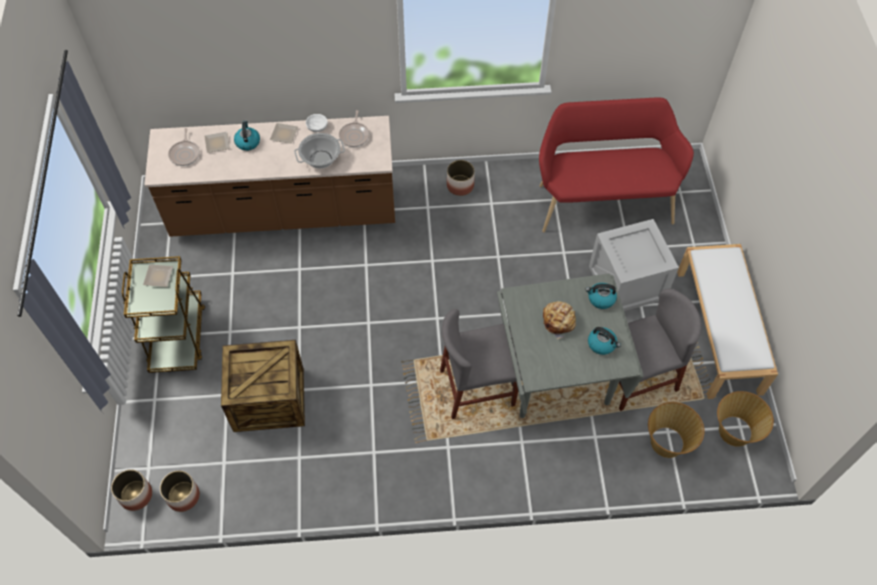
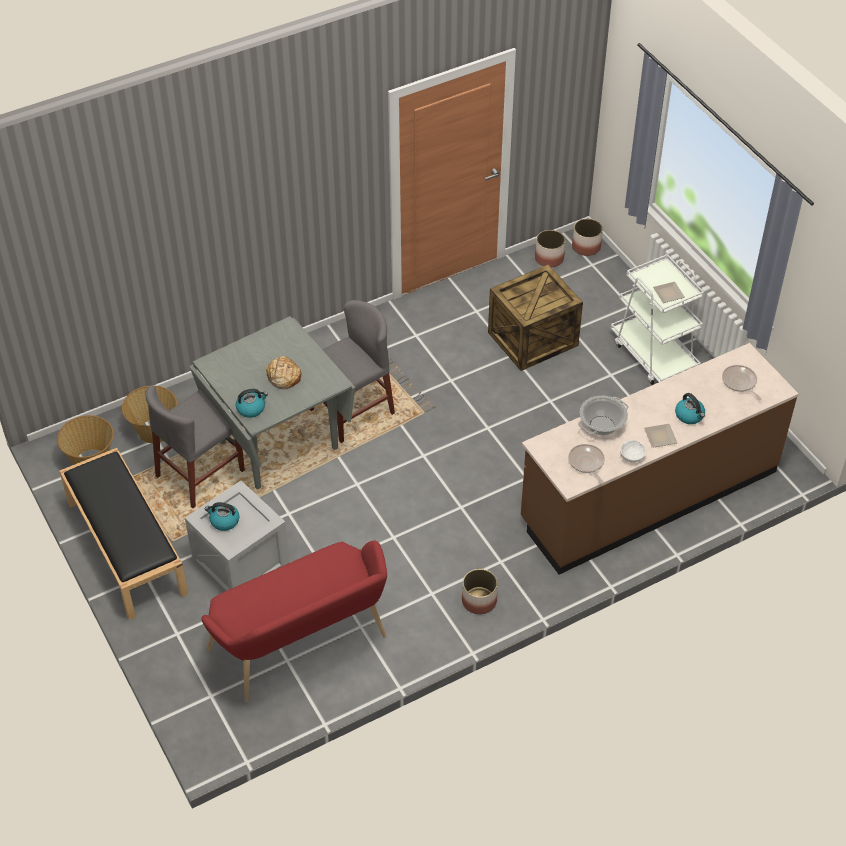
camera: 155 degrees right, 10 degrees down
brown cart [122,256,205,373] -> white cart [611,254,704,385]
plate [204,132,230,153] -> none
kettle [588,327,621,355] -> kettle moved to [205,502,240,531]
white bench [677,244,778,399] -> black bench [59,448,188,620]

